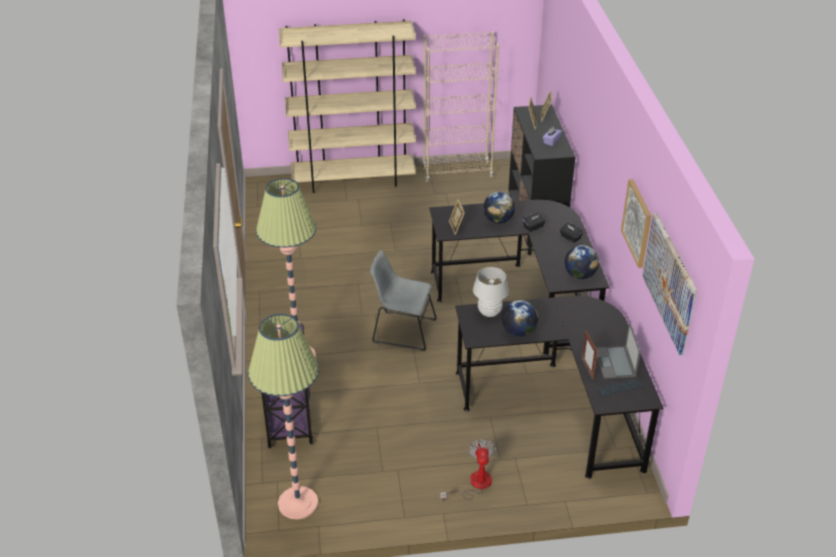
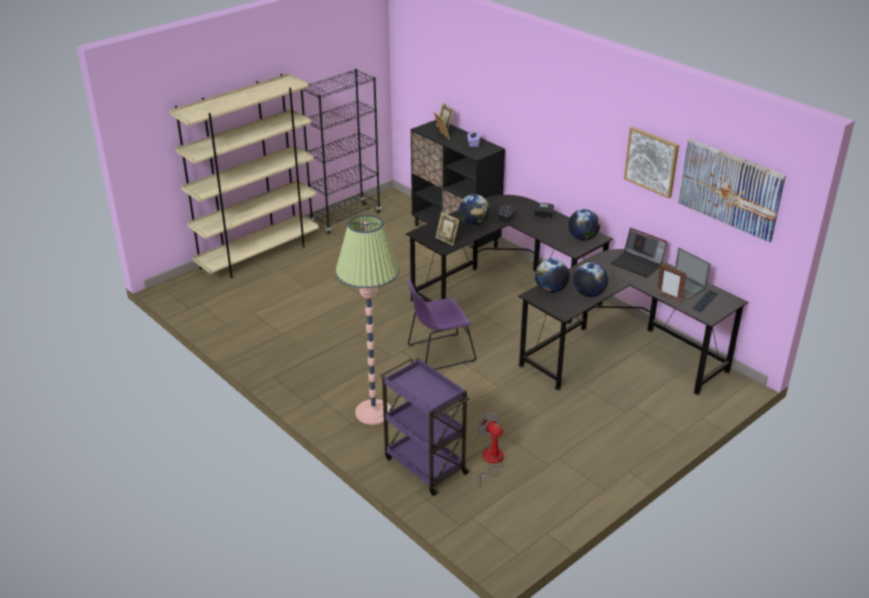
camera: 35 degrees left, 5 degrees down
floor lamp [248,314,319,520] -> none
grey chair [370,250,437,351] -> purple chair [407,279,477,370]
beige bookcase [422,31,499,183] -> black bookcase [301,69,381,235]
fan [440,439,496,501] -> fan moved to [476,412,504,487]
white table lamp [473,267,509,317] -> globe [535,258,569,293]
none -> laptop [611,228,667,277]

